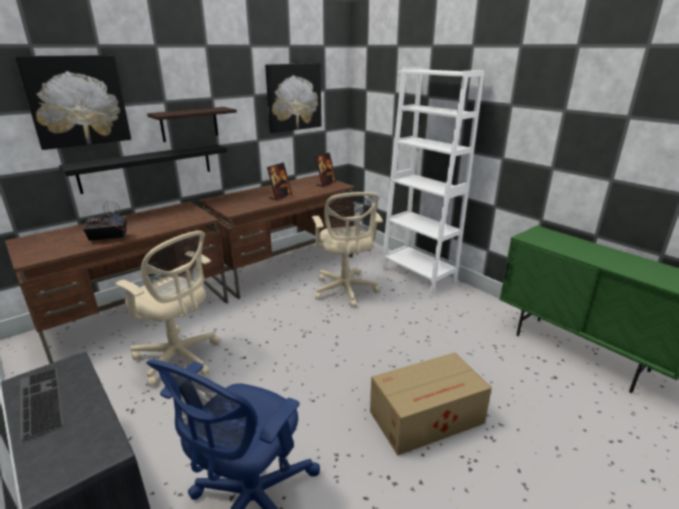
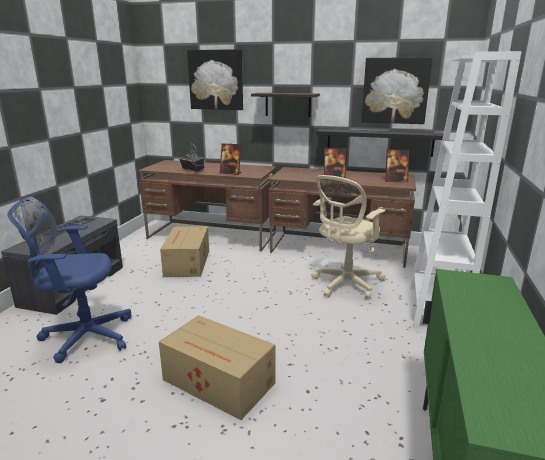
camera: 55 degrees right, 5 degrees down
black shelf [59,144,227,194] -> black shelf moved to [317,129,444,157]
beige office chair [115,231,221,387] -> cardboard box [160,226,209,277]
none -> picture frame [220,143,241,175]

